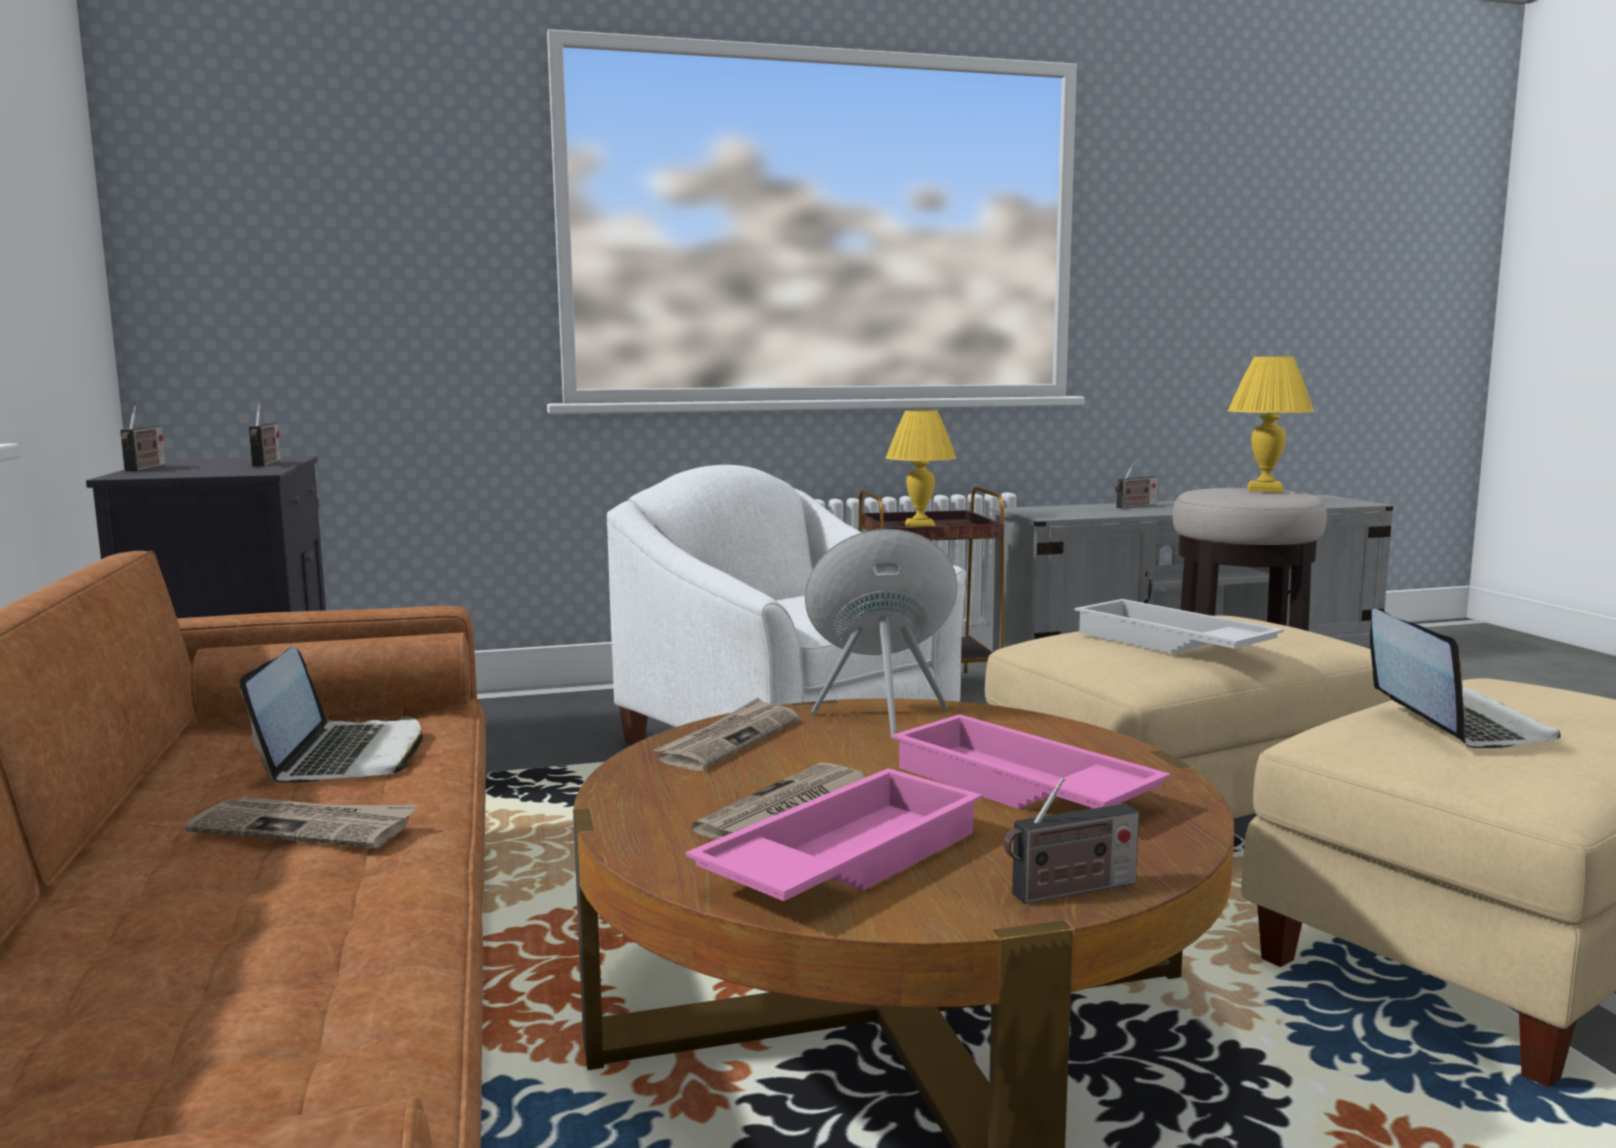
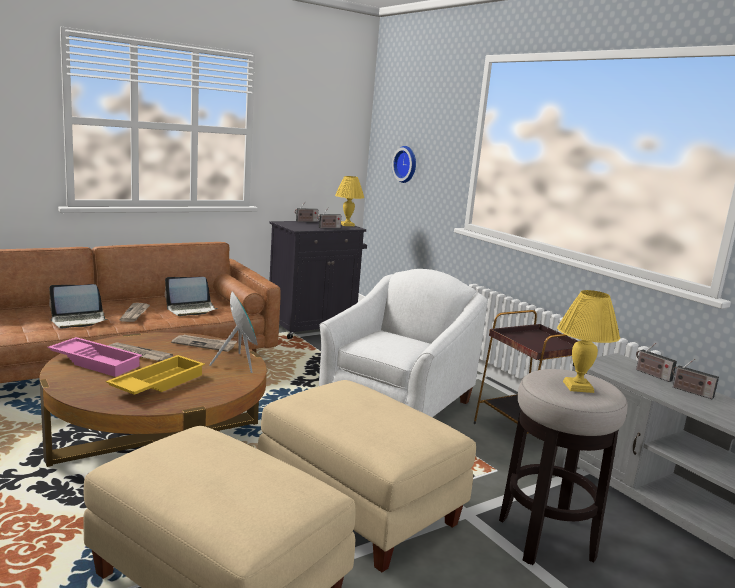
camera: 70 degrees right, 5 degrees up
yellow table lamp [886,410,956,527] -> yellow table lamp moved to [335,176,364,226]
pink tray [892,714,1170,809] -> yellow tray [106,355,205,395]
radio [1004,777,1139,904] -> radio moved to [636,343,677,382]
white tray [1074,599,1284,654] -> none
laptop [1370,609,1561,748] -> laptop moved to [49,284,107,328]
none -> wall clock [392,146,416,183]

